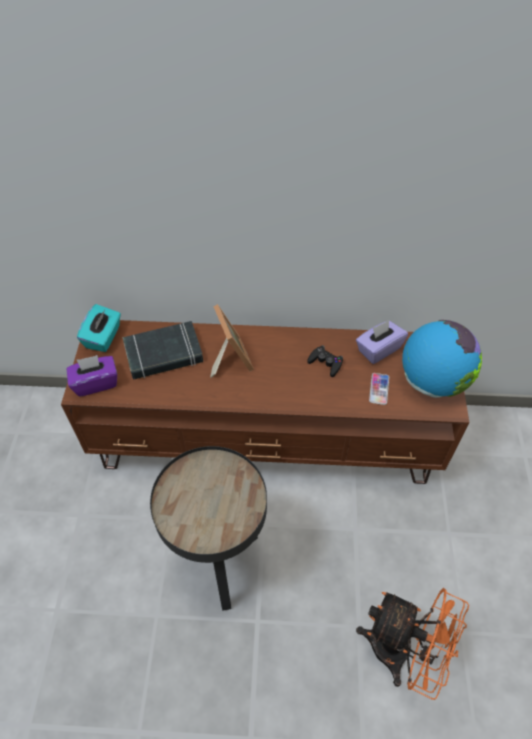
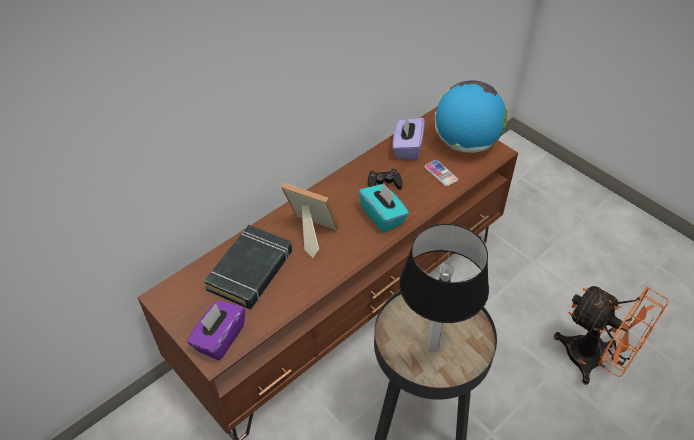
camera: 45 degrees left, 5 degrees down
turquoise tissue box [77,304,121,352] -> turquoise tissue box moved to [359,183,409,233]
orange fan [356,588,469,700] -> orange fan turned 60 degrees clockwise [554,286,669,385]
none -> table lamp [399,224,489,352]

